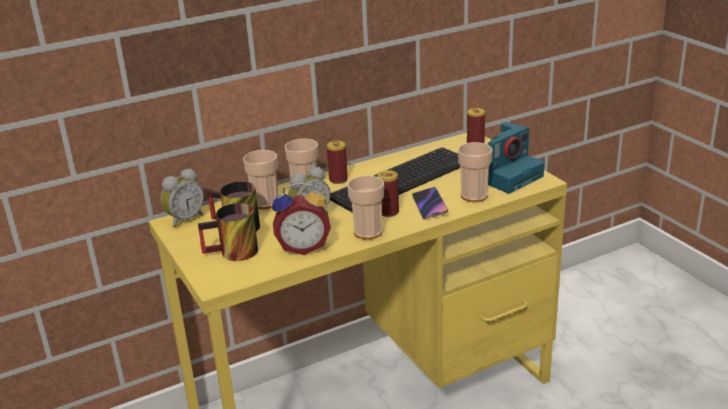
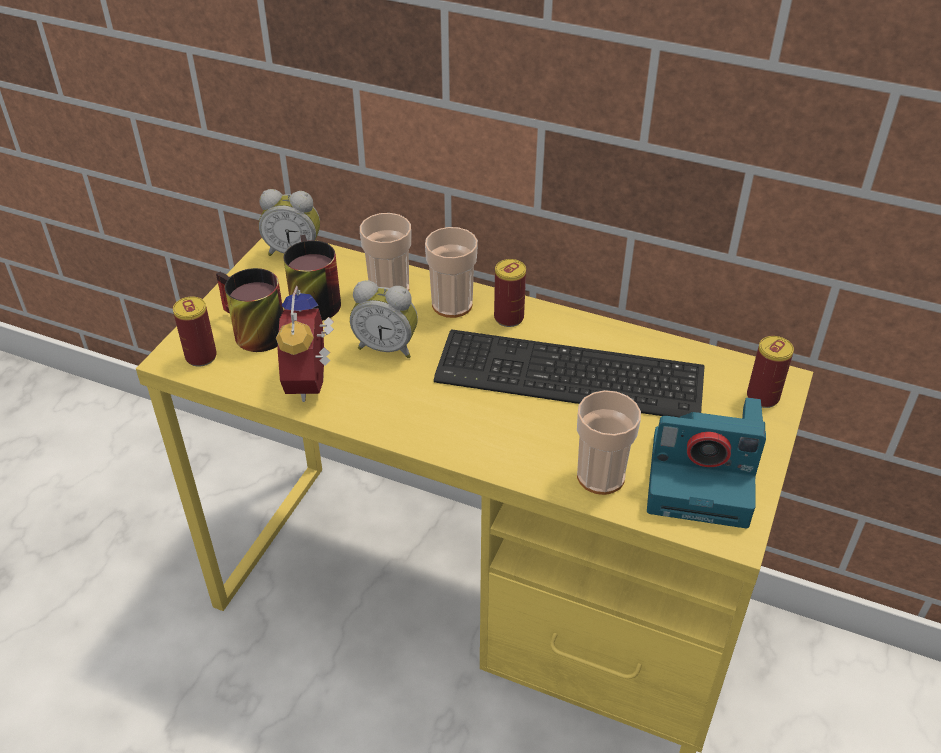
camera: 50 degrees right, 15 degrees up
alarm clock [272,182,331,255] -> alarm clock turned 45 degrees clockwise [276,286,334,402]
cup [347,176,384,240] -> none
can [377,170,399,217] -> can moved to [173,297,217,367]
phone [412,187,448,220] -> none

